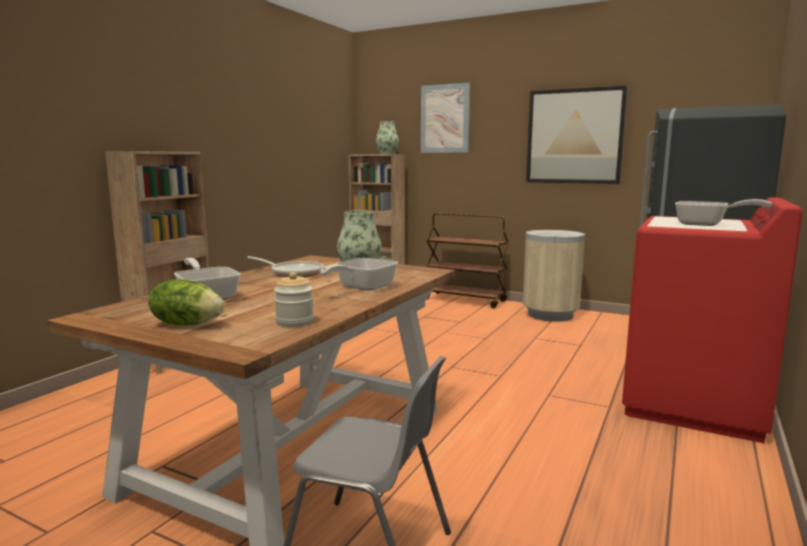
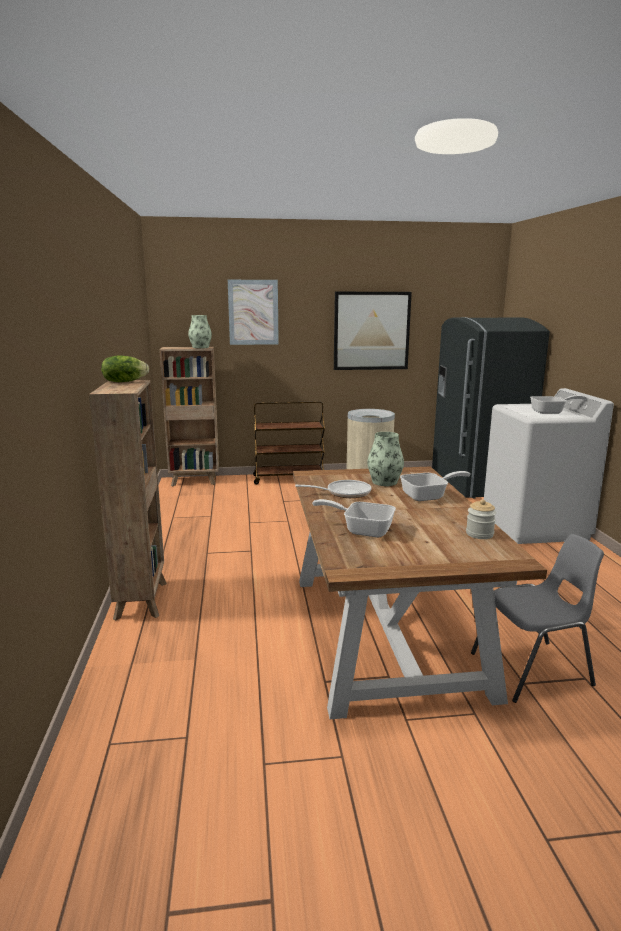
camera: 35 degrees left, 5 degrees up
lettuce [148,279,225,325] -> lettuce moved to [101,355,149,382]
frying pan [320,258,398,290] -> frying pan turned 105 degrees counterclockwise [400,471,471,501]
red washing machine [622,197,803,443] -> white washing machine [484,388,614,544]

